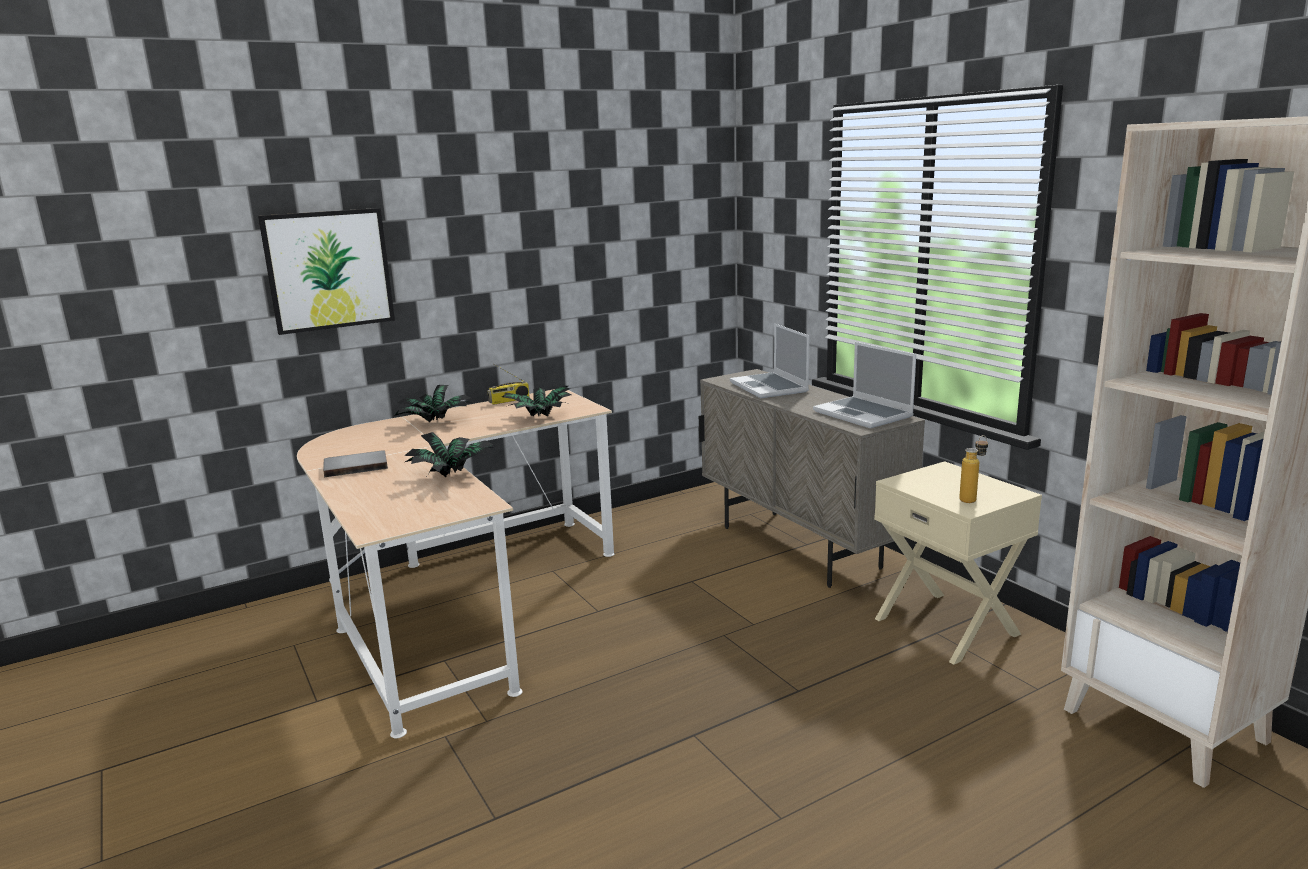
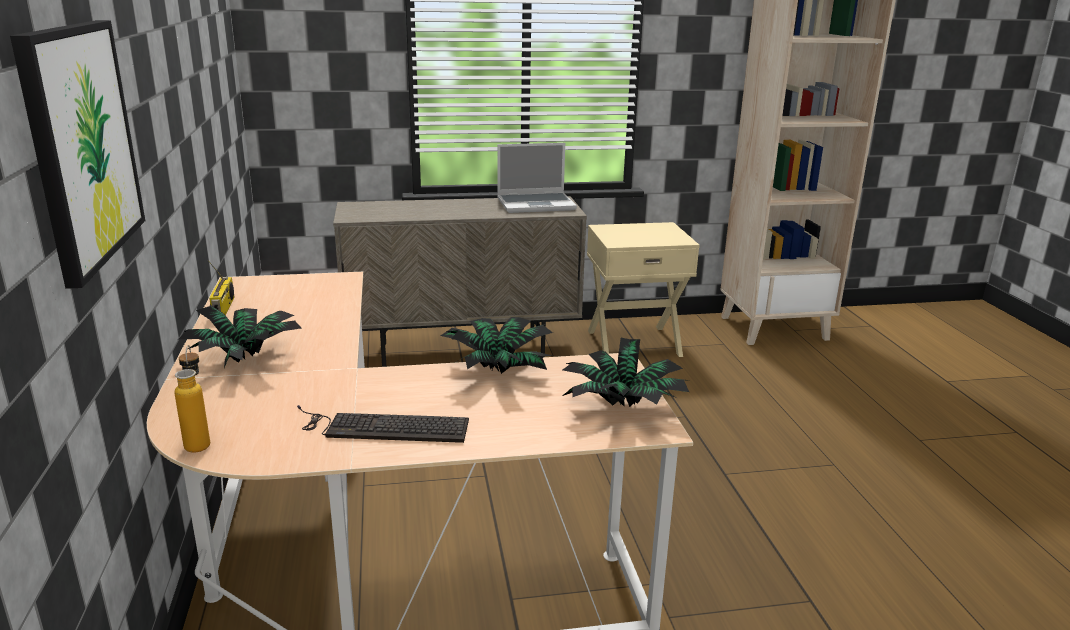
camera: 70 degrees left, 5 degrees up
grey book [323,450,388,477] -> keyboard [297,405,469,443]
potted plant [502,386,572,417] -> potted plant moved to [562,338,691,407]
laptop [730,323,809,398] -> none
bottle [959,435,988,503] -> bottle moved to [174,345,210,453]

